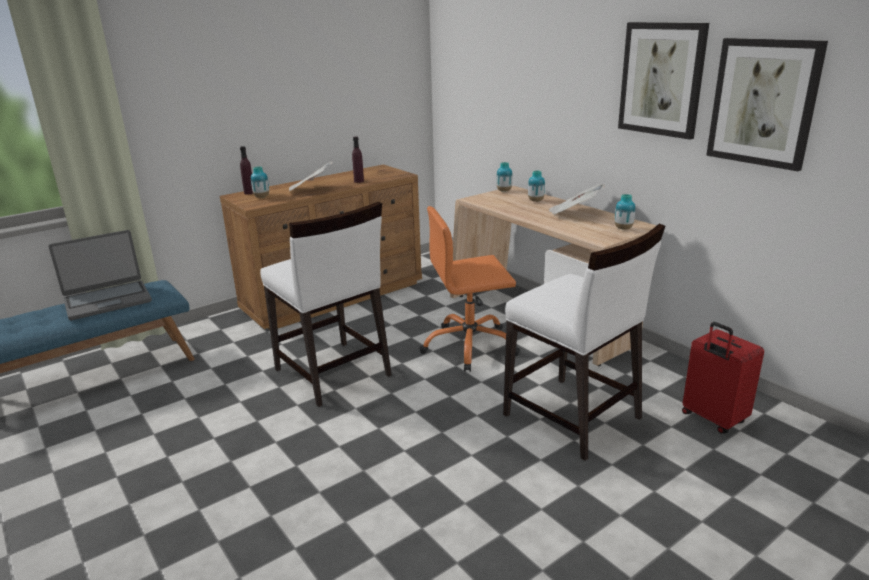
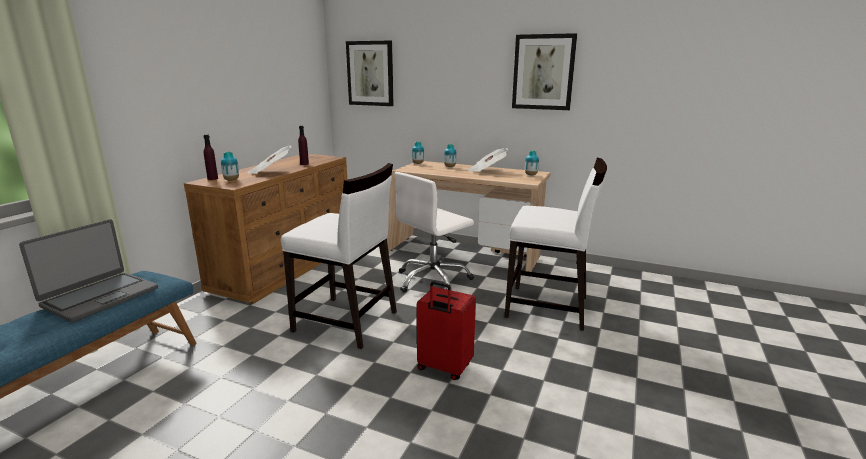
camera: 30 degrees left, 5 degrees down
orange office chair [419,206,520,372] -> white office chair [395,172,474,293]
red suitcase [682,322,764,433] -> red suitcase moved to [417,281,476,380]
picture [706,38,828,171] -> picture moved to [346,41,394,106]

